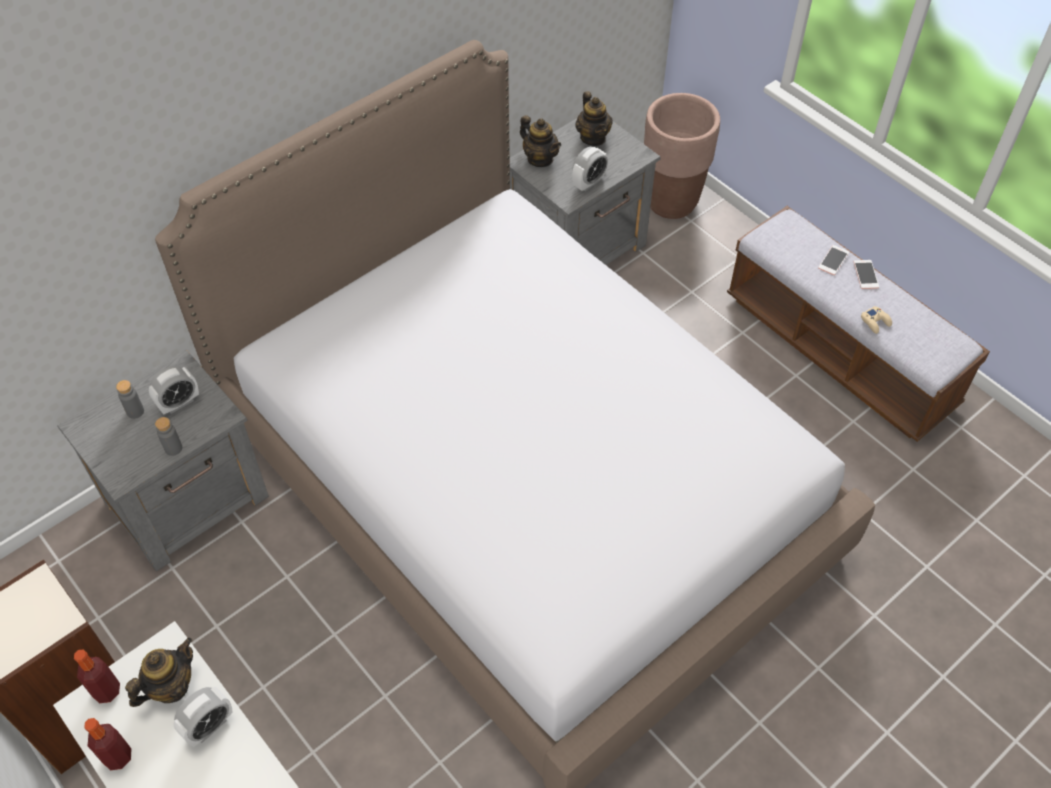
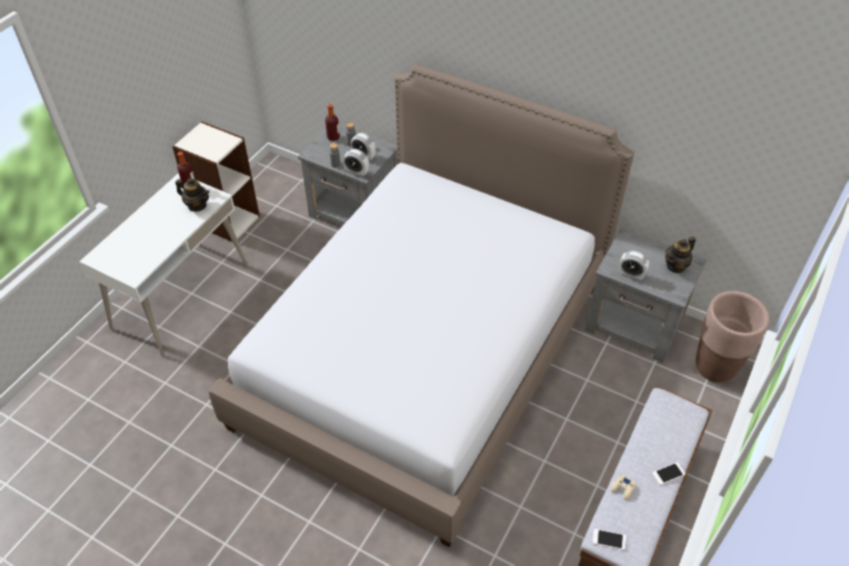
camera: 70 degrees right, 5 degrees down
bottle [84,718,132,770] -> bottle moved to [325,104,340,141]
alarm clock [174,687,233,747] -> alarm clock moved to [343,149,369,177]
teapot [520,115,561,167] -> none
phone [818,245,849,275] -> phone moved to [593,529,626,550]

